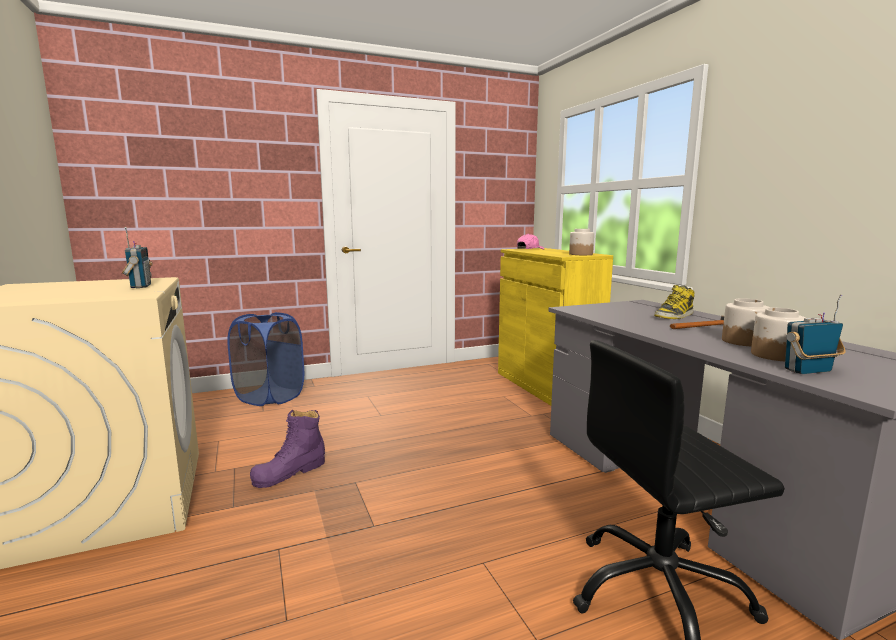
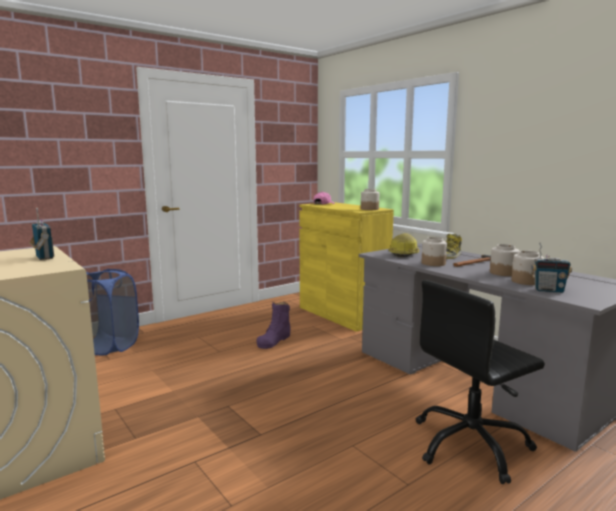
camera: 15 degrees left, 0 degrees up
purple boot [250,410,325,488] -> purple boot moved to [256,302,291,349]
radio [785,295,846,374] -> radio turned 135 degrees counterclockwise [531,242,572,293]
none -> hard hat [388,233,419,257]
none -> jar [422,237,447,266]

